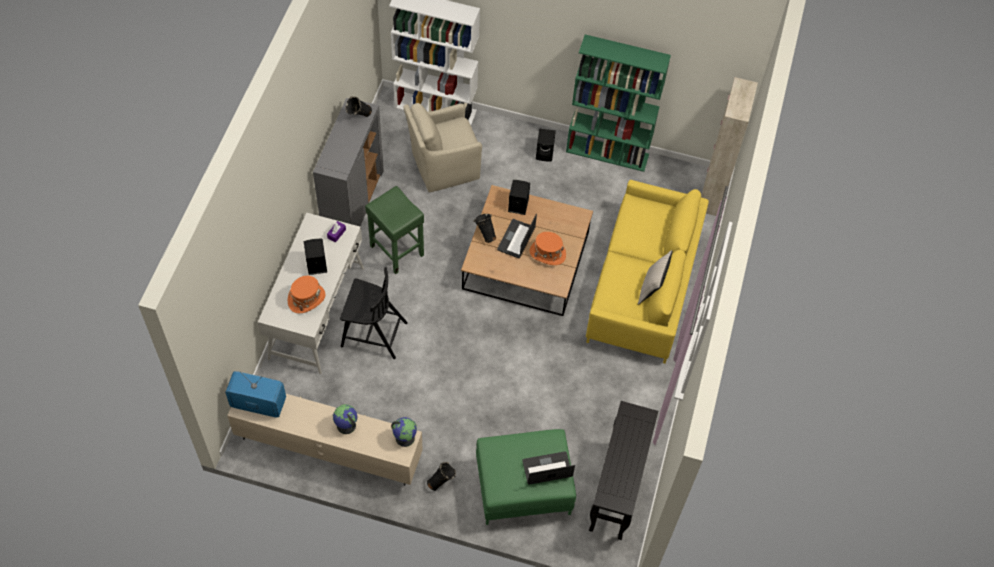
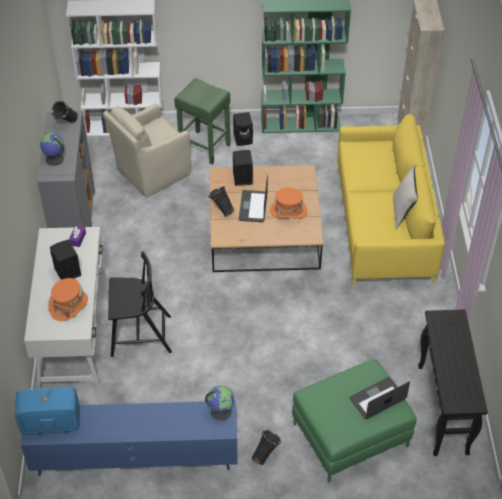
camera: 15 degrees left, 10 degrees down
beige tv stand [227,394,423,486] -> blue tv stand [21,401,238,476]
globe [333,404,358,434] -> globe moved to [40,133,64,166]
green stool [365,186,424,274] -> green stool moved to [174,78,231,164]

